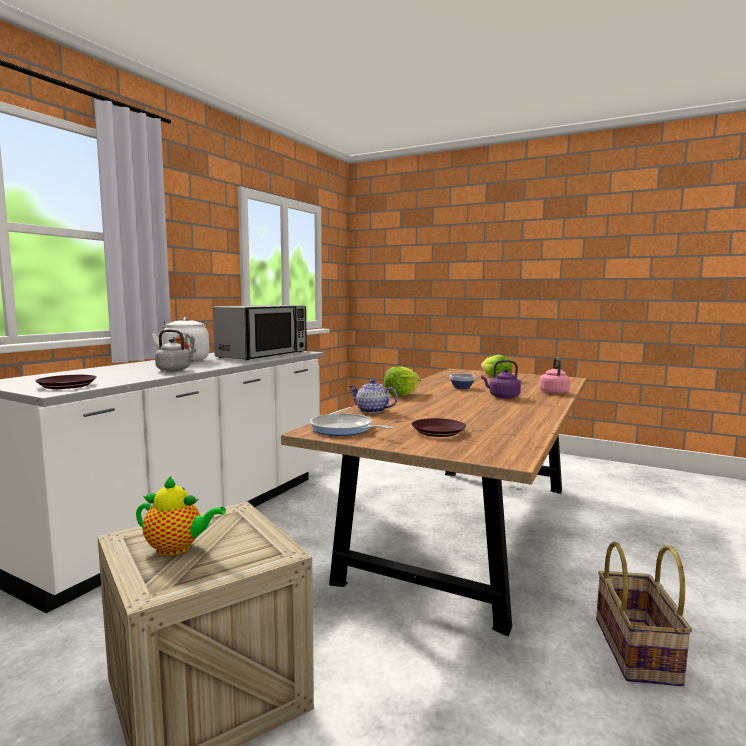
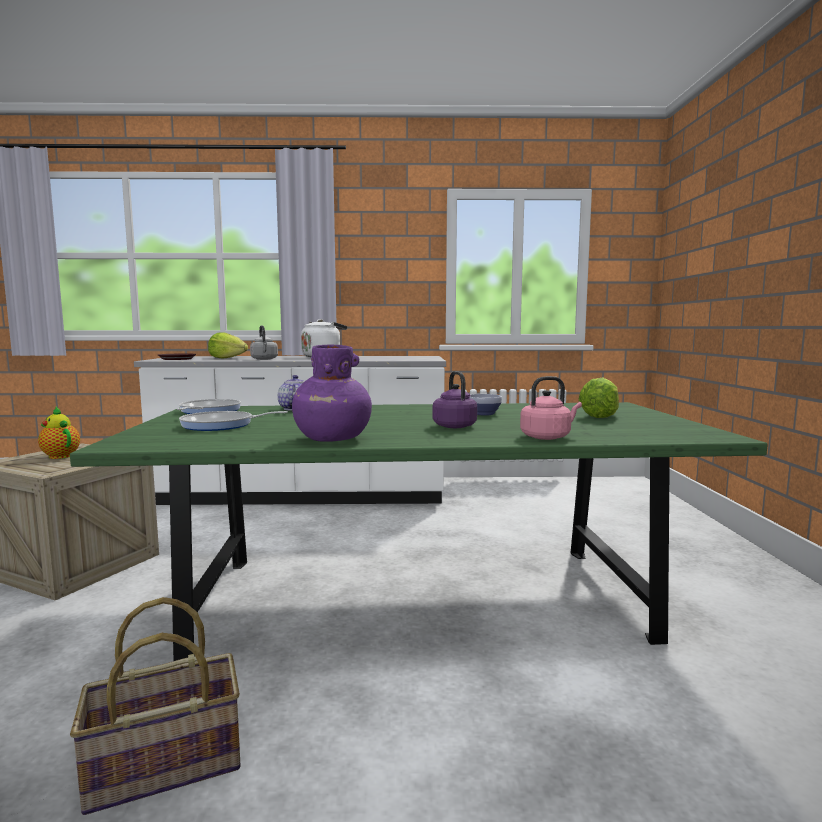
camera: 60 degrees right, 0 degrees up
teapot [136,476,226,556] -> teapot turned 150 degrees clockwise [38,407,80,459]
microwave [213,305,307,360] -> none
brown dining table [281,369,586,636] -> green dining table [70,402,768,661]
lettuce [384,366,421,396] -> lettuce moved to [208,332,248,359]
brown plate [412,418,466,437] -> frying pan [179,411,288,431]
none -> purple vase [292,345,372,442]

